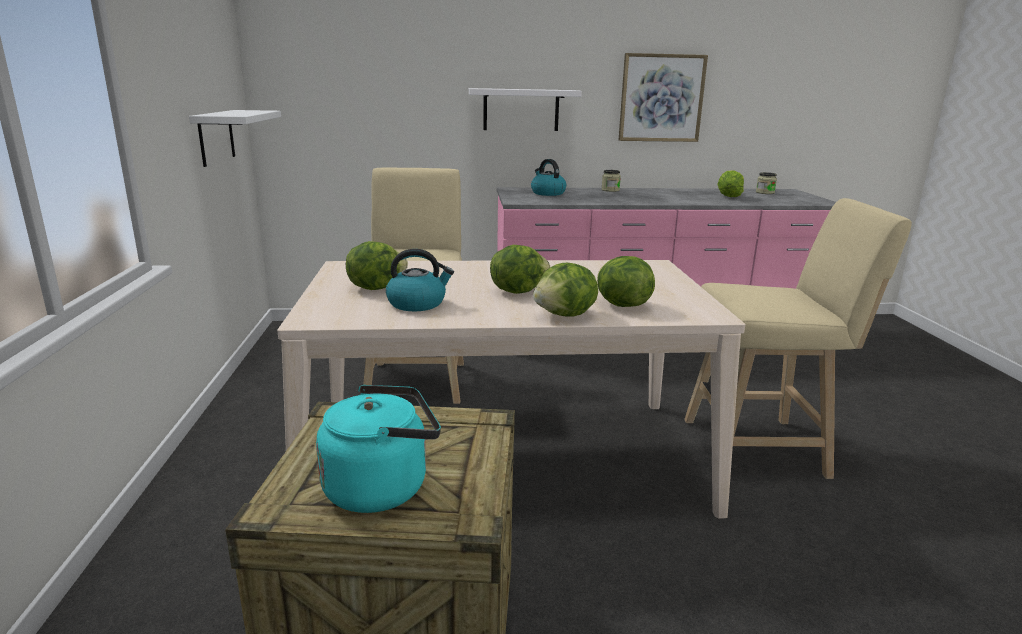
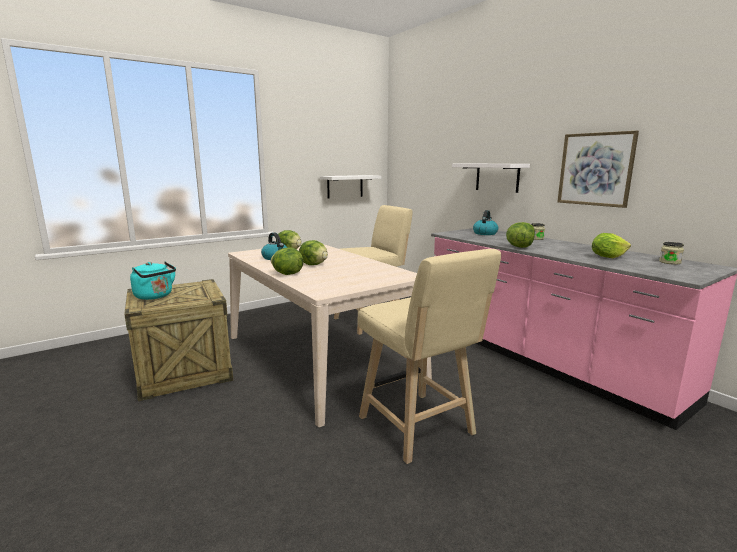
camera: 60 degrees right, 5 degrees down
lettuce [597,256,655,307] -> lettuce moved to [506,222,535,248]

